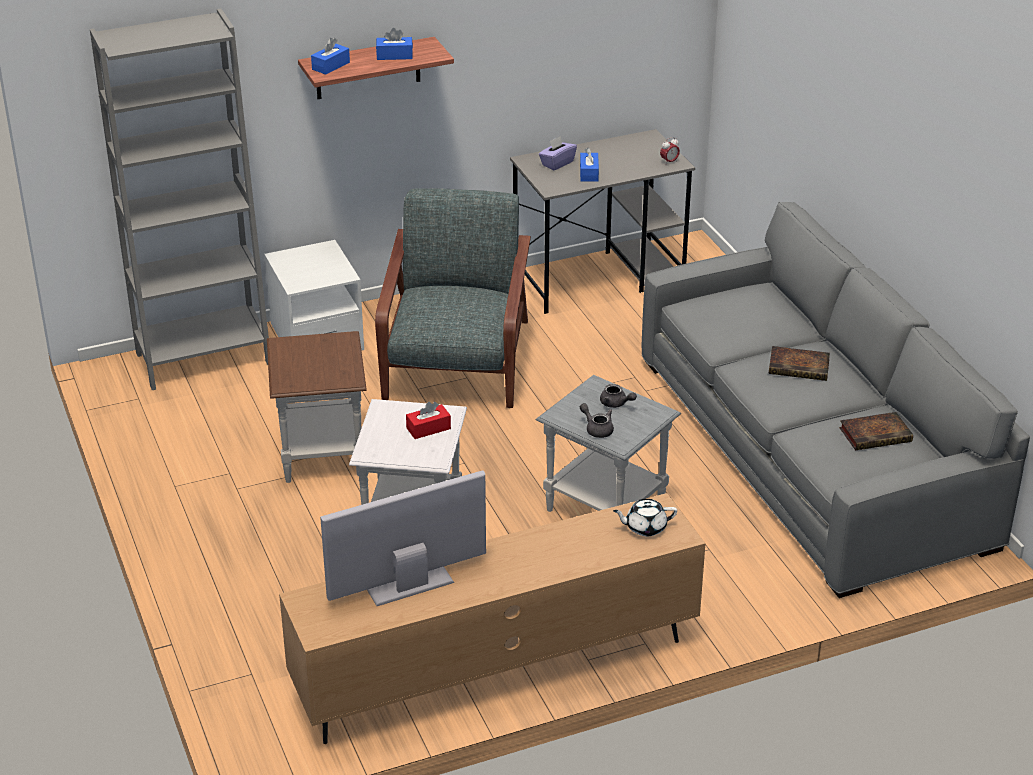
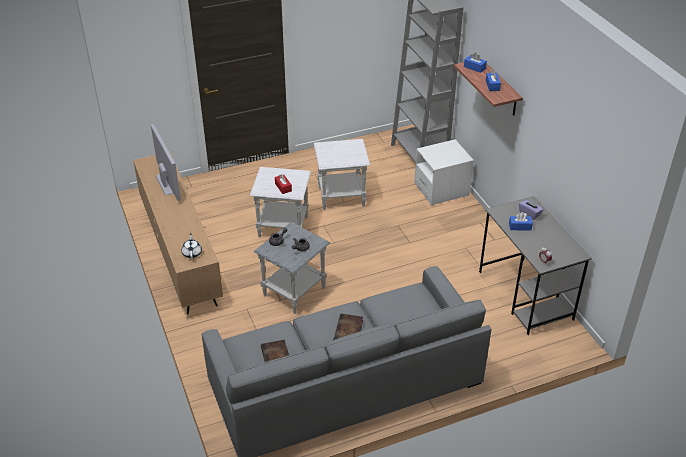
camera: 90 degrees right, 5 degrees up
brown side table [267,331,367,483] -> white side table [314,139,370,210]
grey armchair [375,188,531,408] -> none

